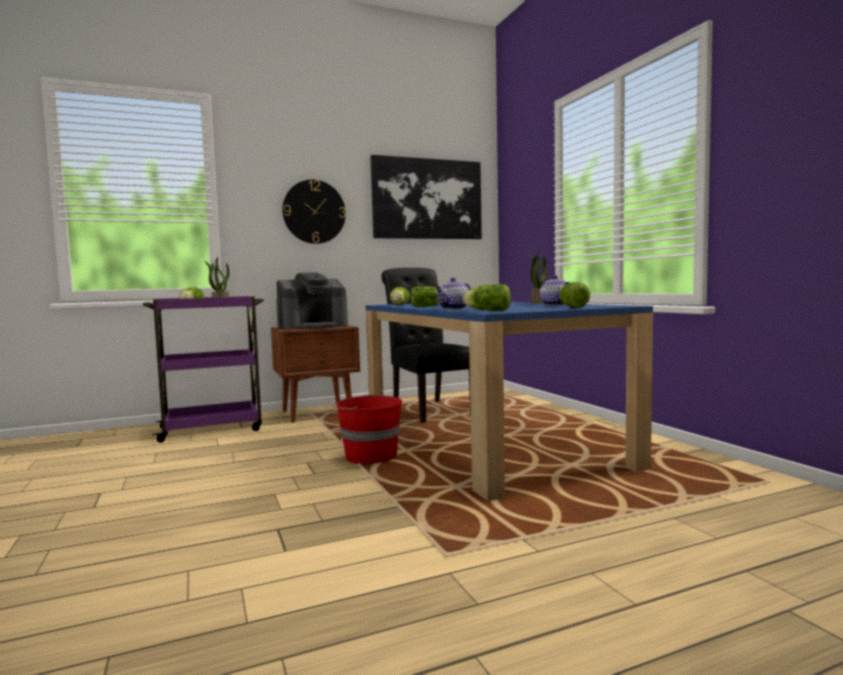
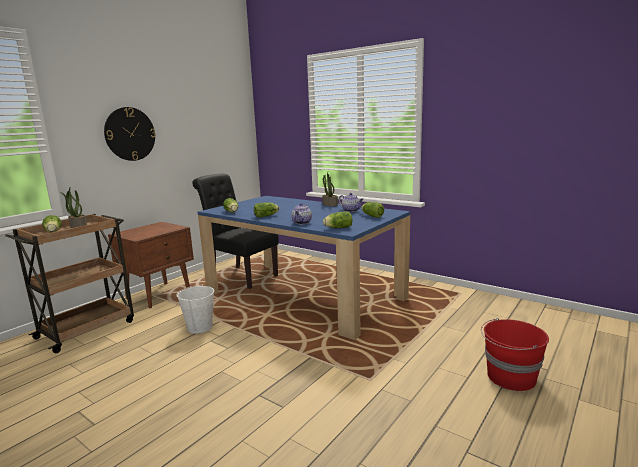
camera: 30 degrees left, 10 degrees up
purple cart [143,296,264,443] -> brown cart [5,214,134,353]
coffee machine [276,273,348,330] -> none
red bucket [333,393,402,464] -> red bucket moved to [481,318,549,391]
picture [370,155,482,239] -> none
none -> white bucket [177,284,214,334]

